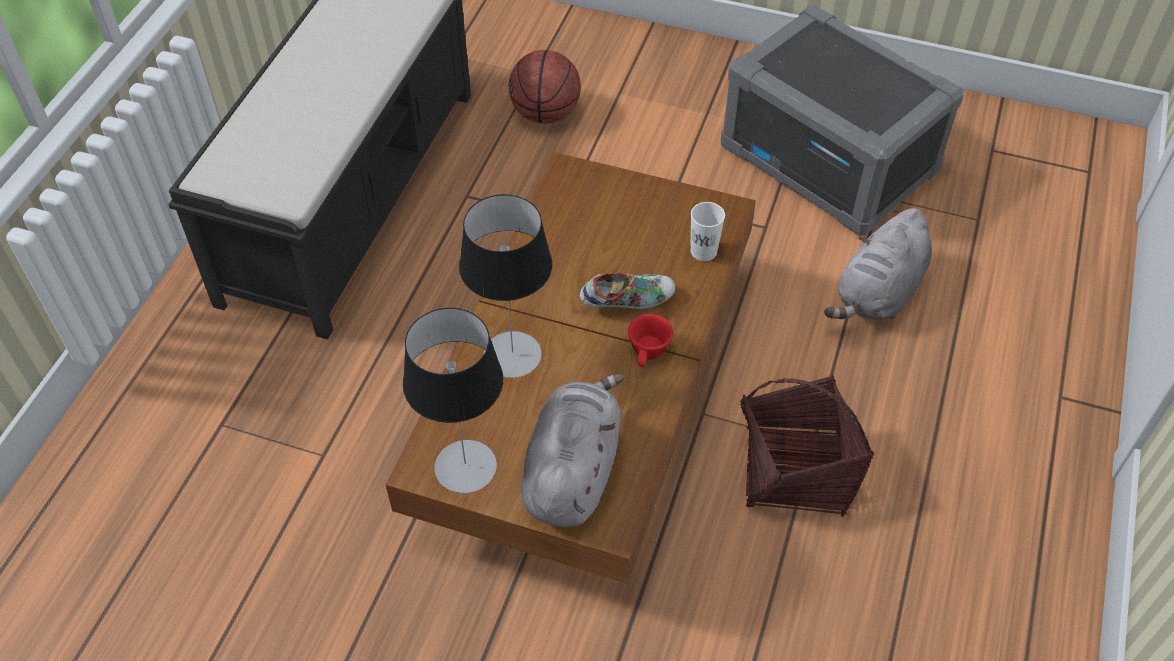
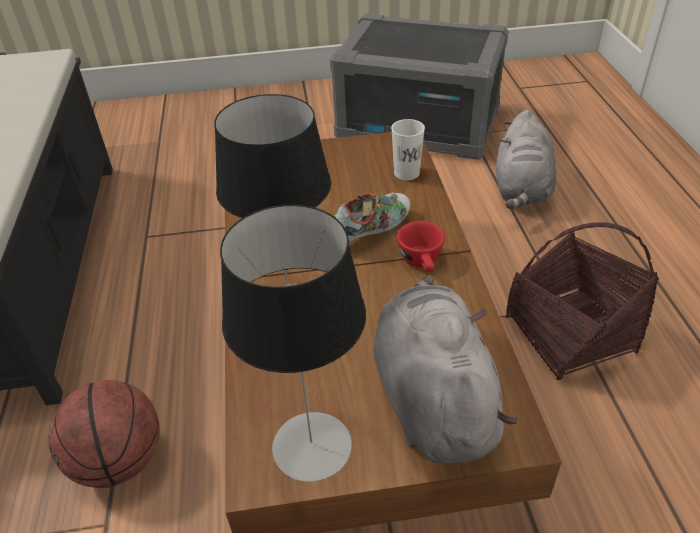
camera: 25 degrees left, 10 degrees down
basketball [509,50,581,124] -> basketball moved to [48,380,160,488]

